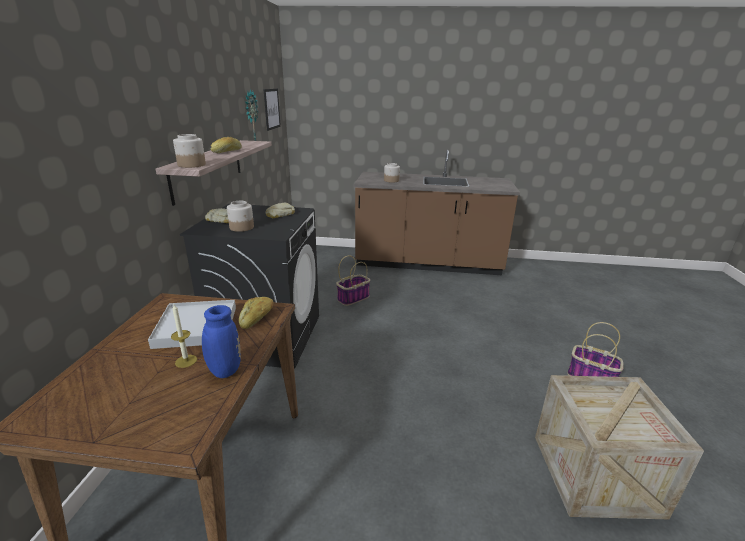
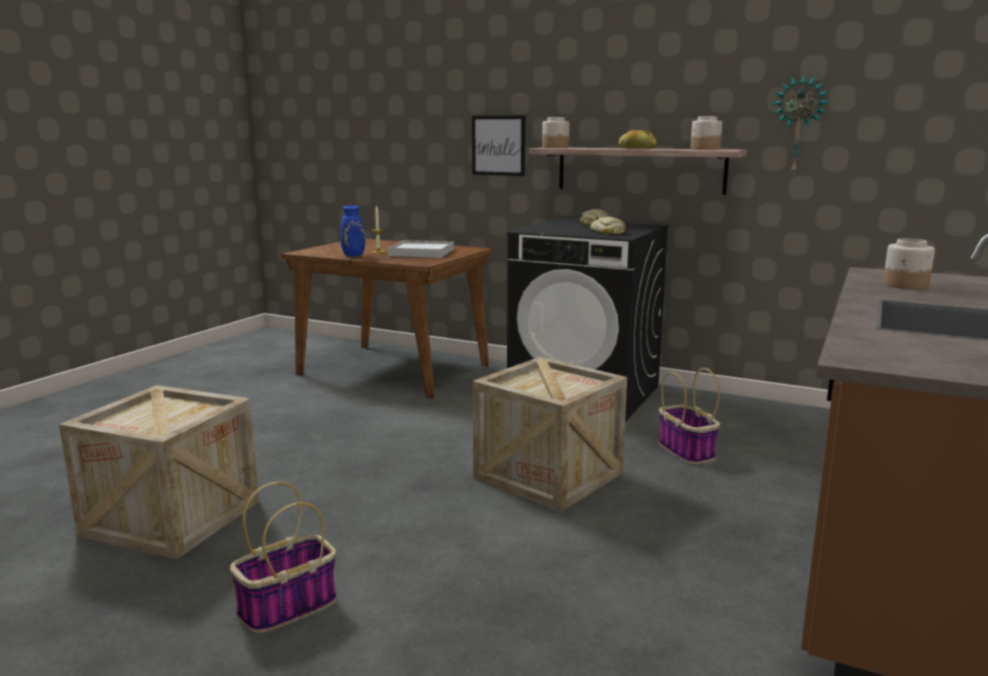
camera: 110 degrees right, 10 degrees down
jar [227,201,254,232] -> jar moved to [691,116,722,150]
bread [239,297,274,329] -> none
picture [263,89,281,131] -> picture moved to [472,115,525,176]
none -> crate [473,357,627,512]

